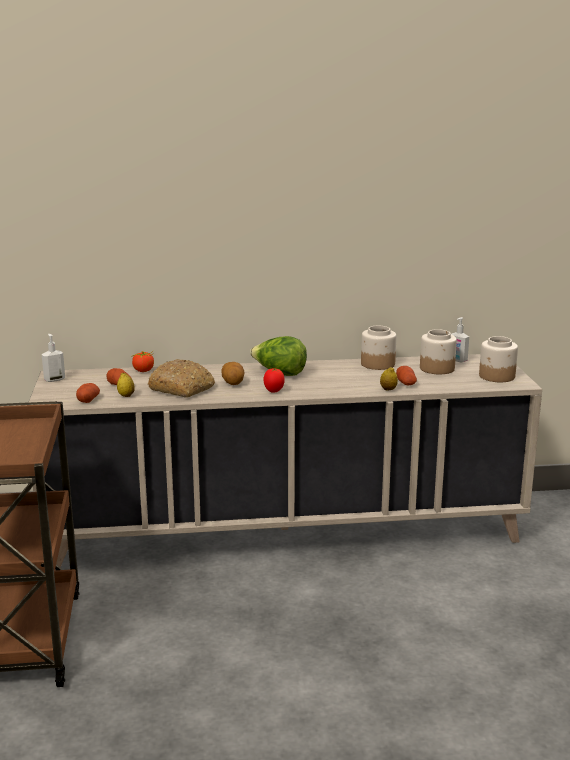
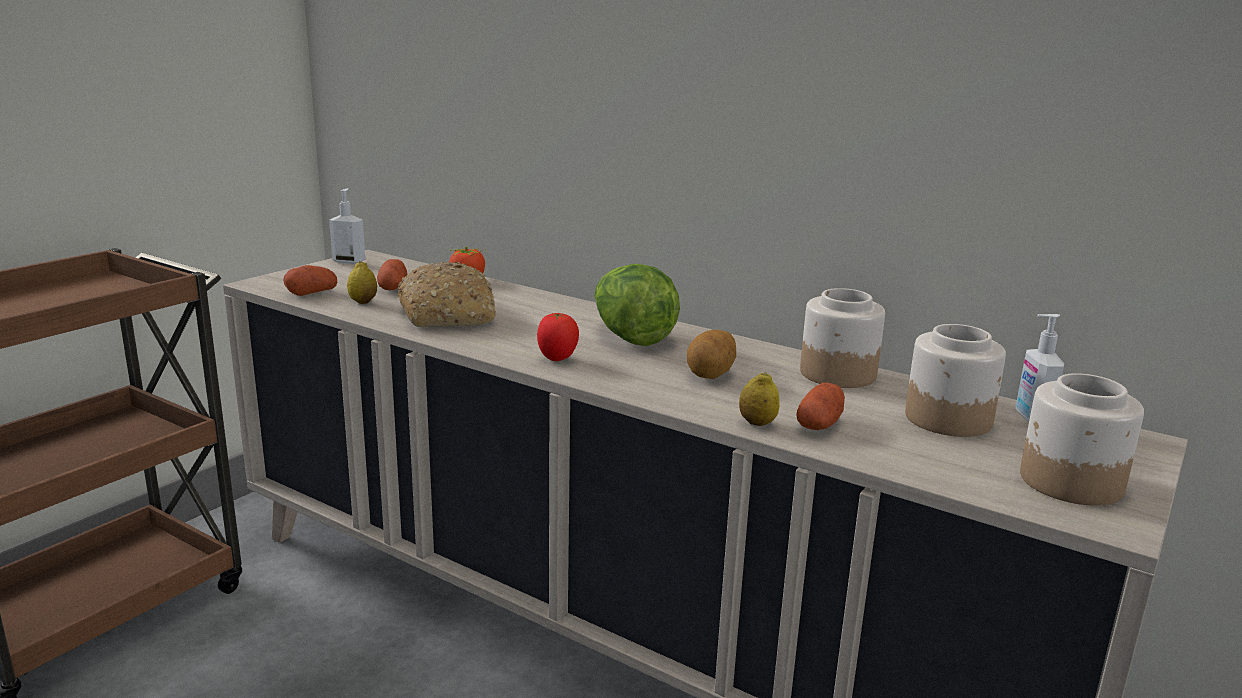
camera: 40 degrees right, 0 degrees up
potato [221,362,245,385] -> potato moved to [687,330,736,379]

